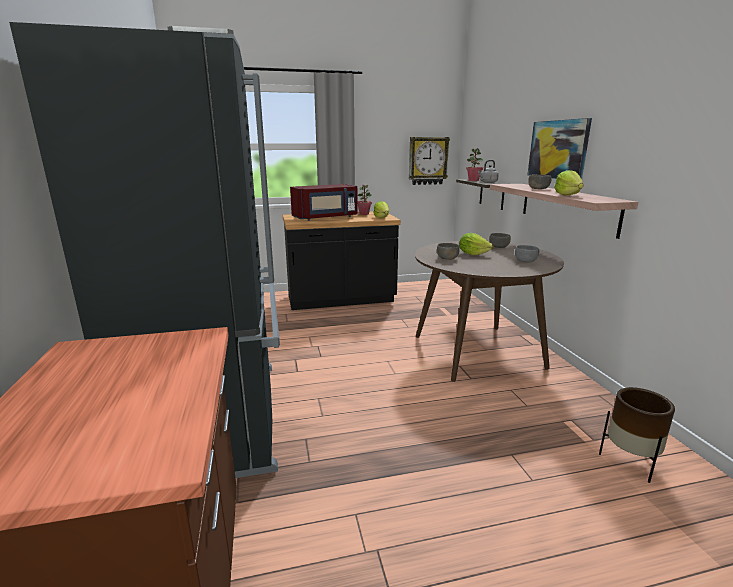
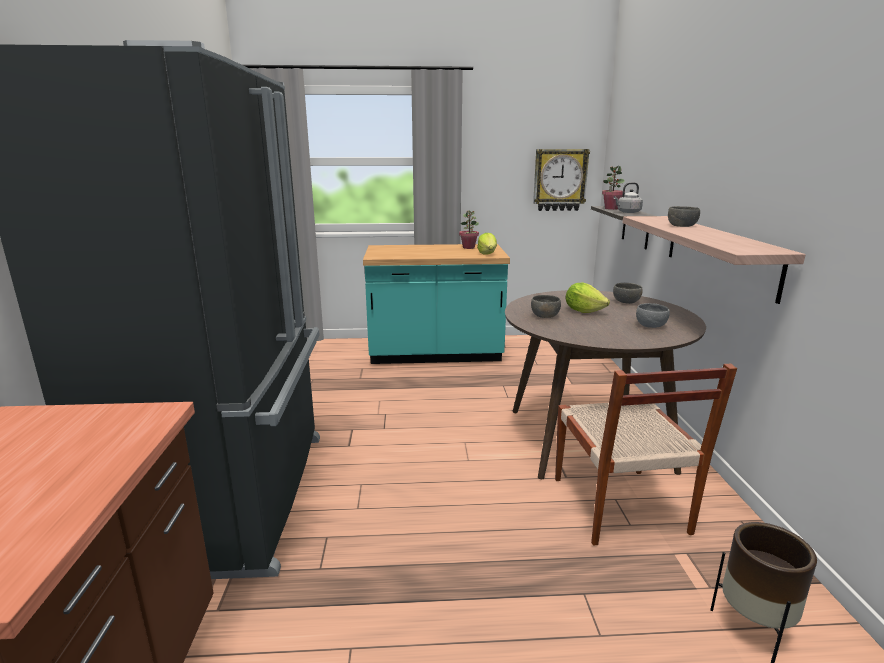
camera: 10 degrees right, 0 degrees up
black counter [283,211,401,310] -> turquoise counter [363,244,510,364]
red microwave [290,184,358,221] -> none
picture [528,118,592,179] -> none
lettuce [554,170,583,196] -> none
none -> chair [555,364,737,546]

